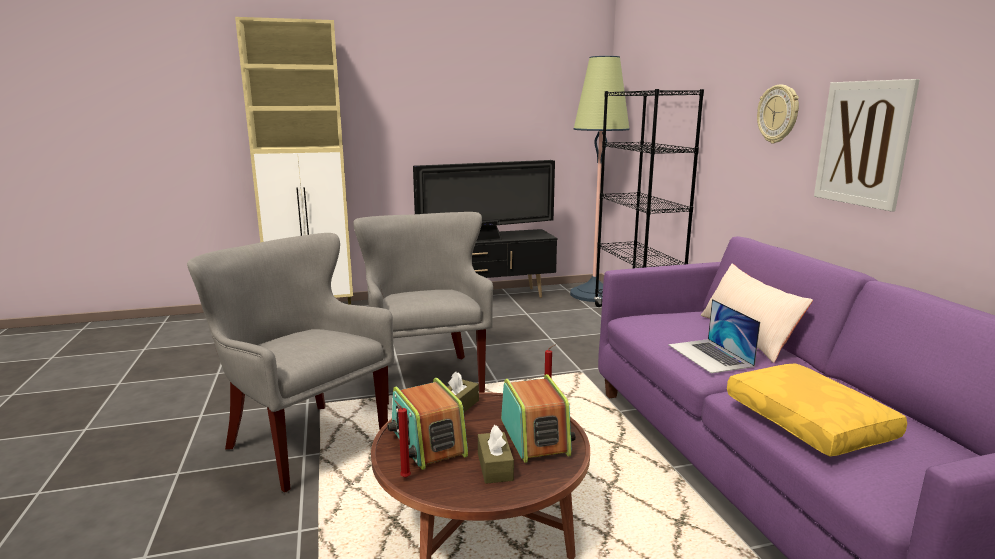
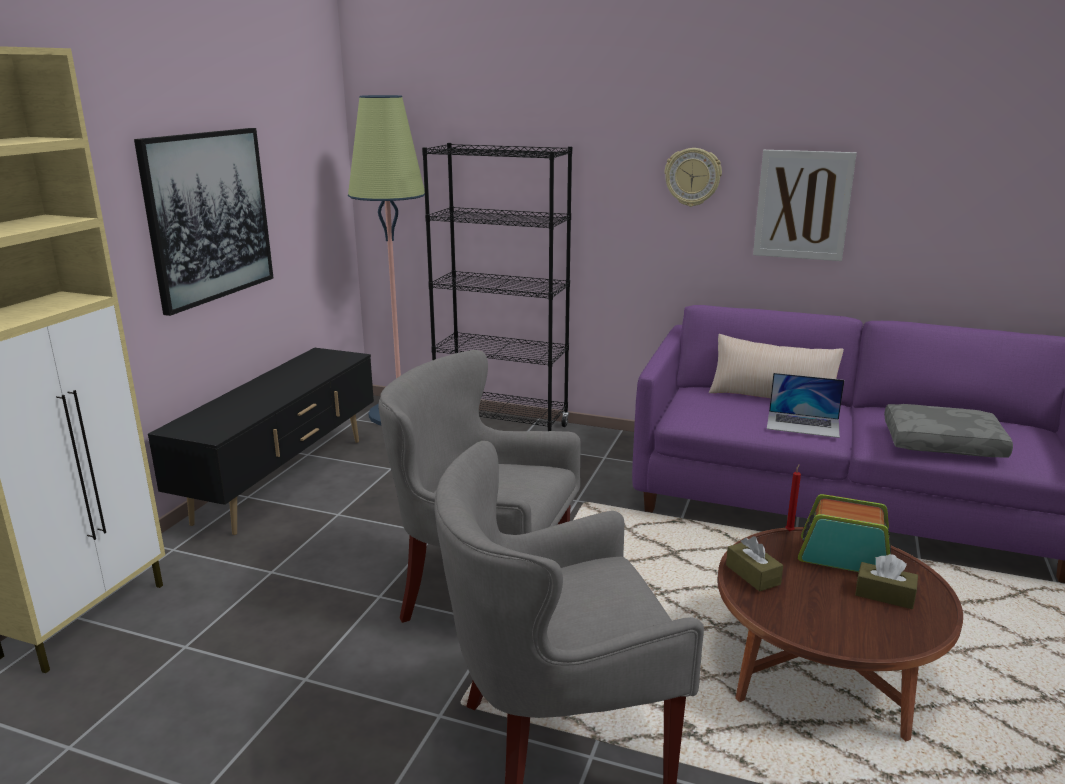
camera: 55 degrees left, 5 degrees up
radio [387,378,468,470] -> none
red candle [394,400,411,478] -> none
television [413,160,555,242] -> none
yellow pillow [727,364,907,456] -> grey pillow [884,404,1013,458]
none -> picture [134,128,273,316]

